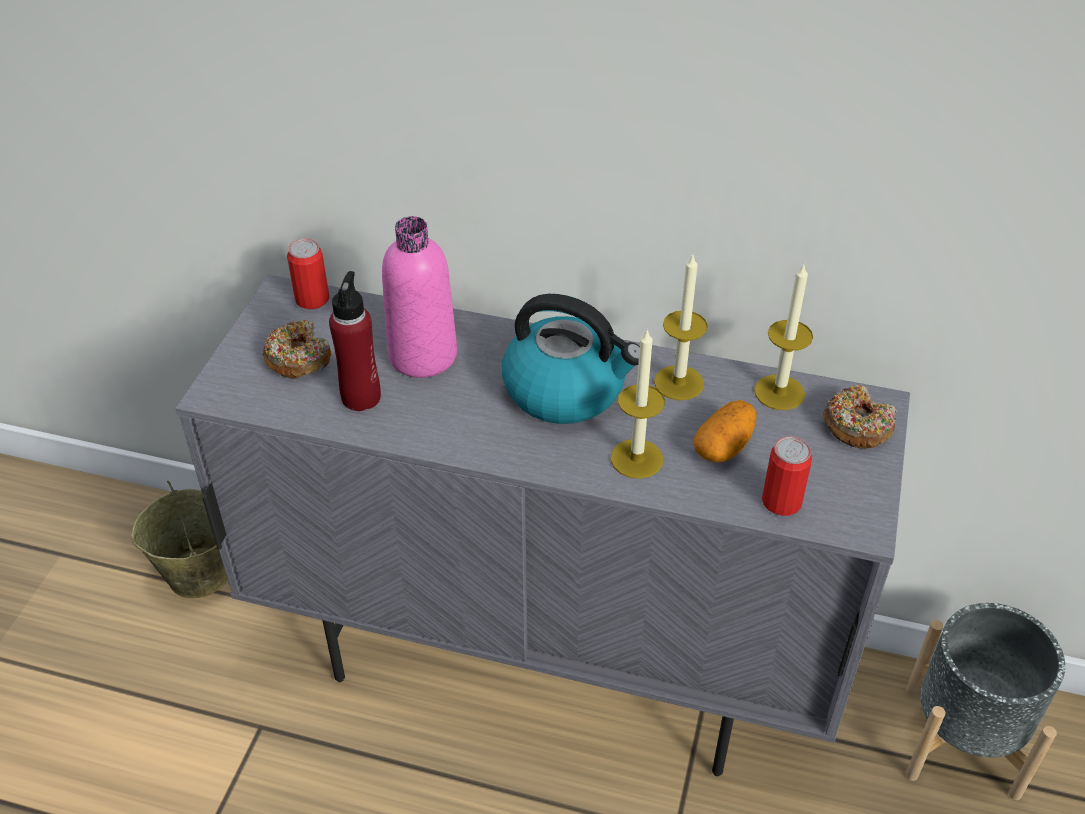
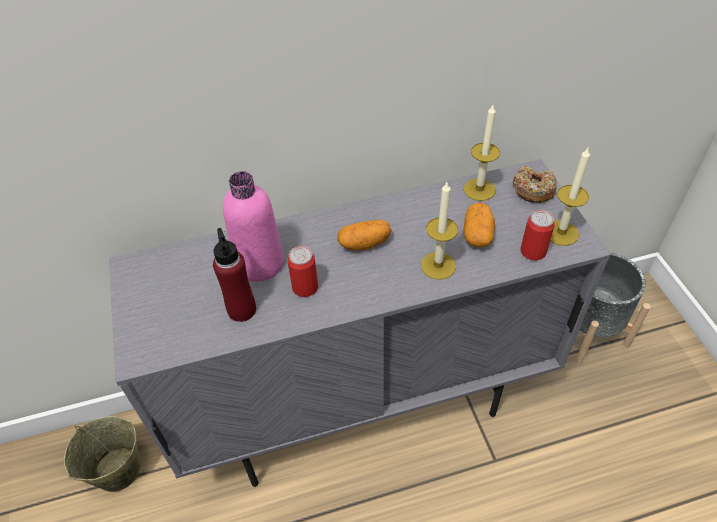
camera: 30 degrees left, 5 degrees up
donut [263,320,331,379] -> none
can [287,238,329,309] -> can moved to [288,246,318,297]
kettle [502,294,640,424] -> potato [337,220,392,250]
candle [654,255,708,400] -> candle moved to [550,148,590,246]

